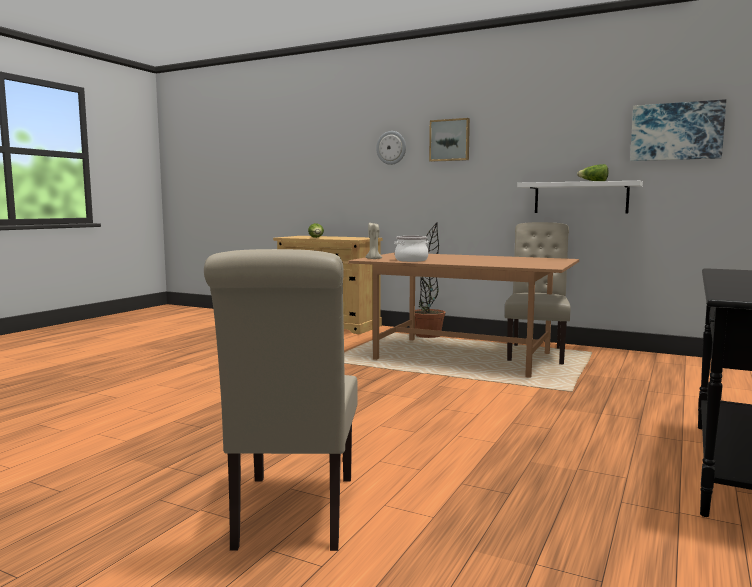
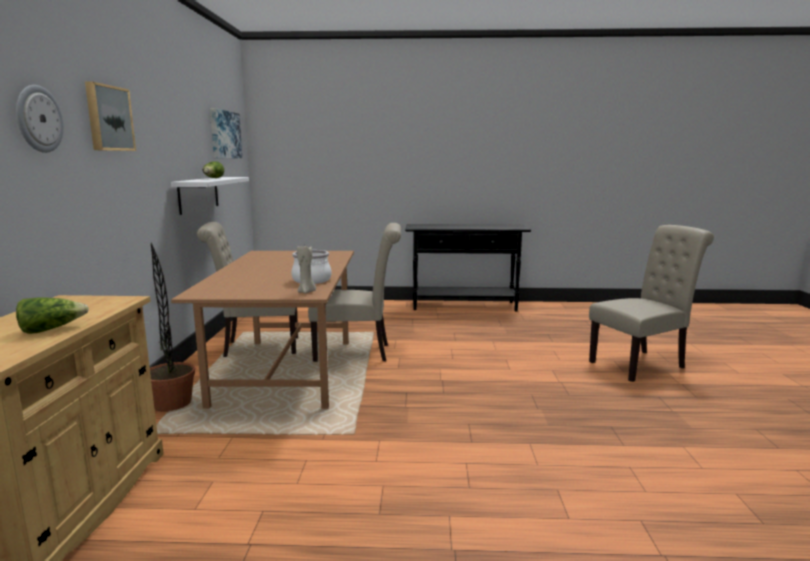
camera: 115 degrees left, 5 degrees up
none -> beige chair [308,223,401,362]

